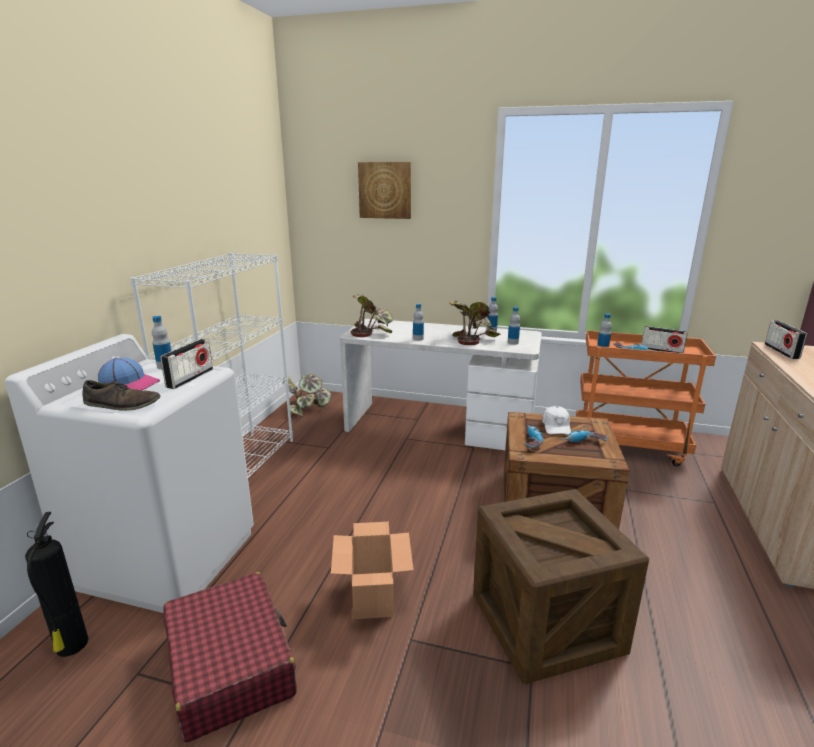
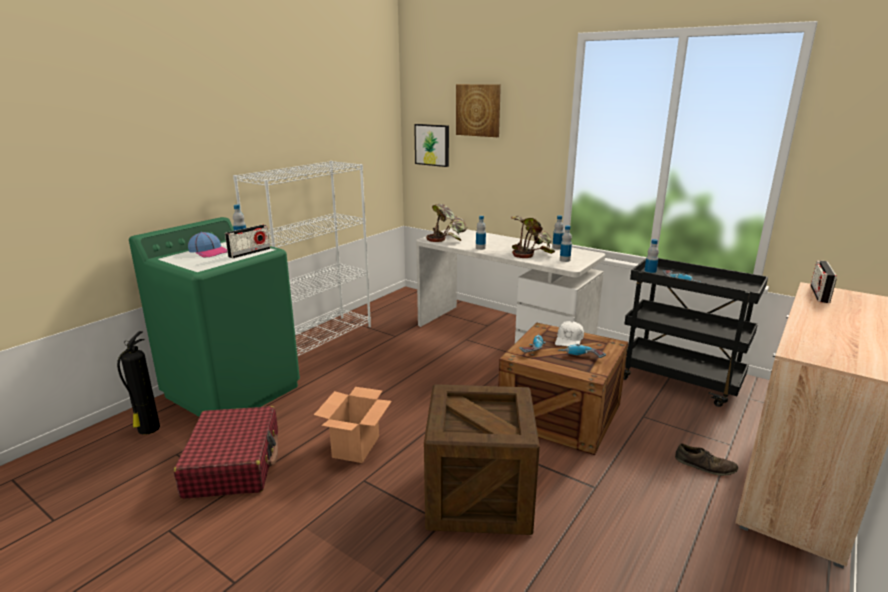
camera: 20 degrees right, 0 degrees up
white washing machine [5,334,254,613] -> green washing machine [129,217,300,417]
brown shoe [83,380,161,411] -> brown shoe moved to [675,443,738,476]
potted plant [283,374,332,416] -> none
orange cart [576,331,716,466] -> black cart [623,258,768,407]
radio [641,326,688,353] -> none
none -> picture [414,124,449,167]

